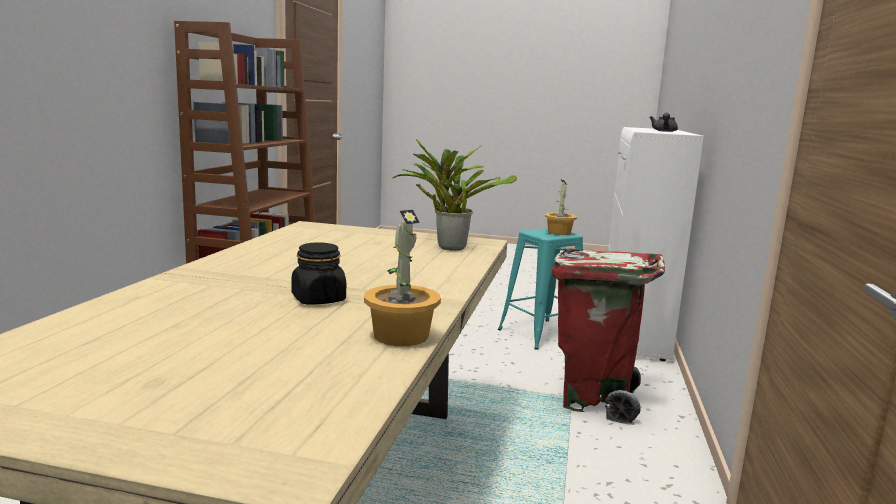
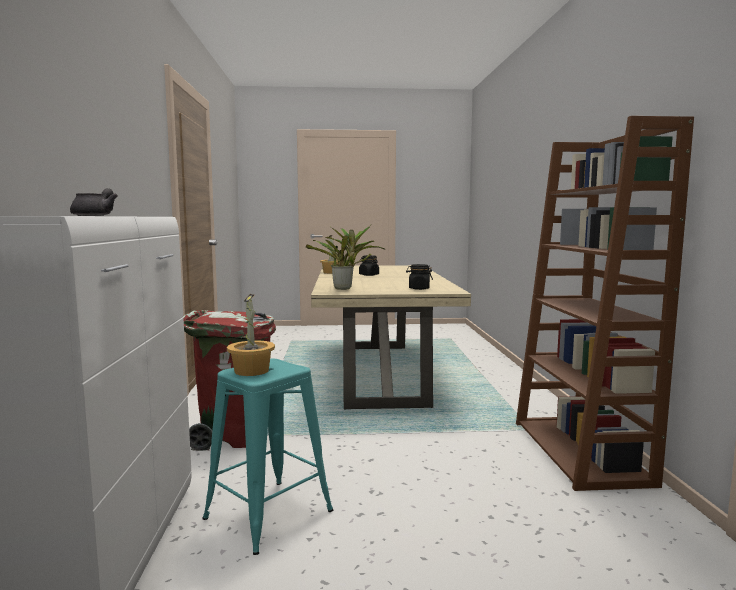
camera: 165 degrees right, 5 degrees down
none -> black jar [406,264,433,290]

